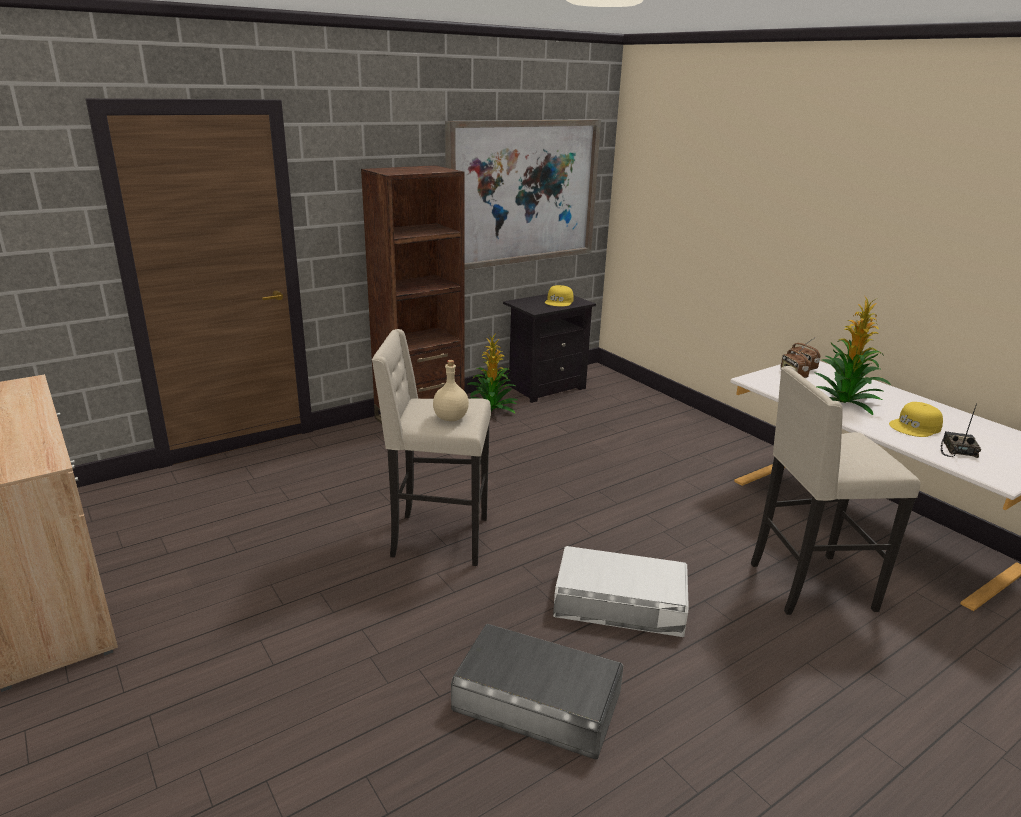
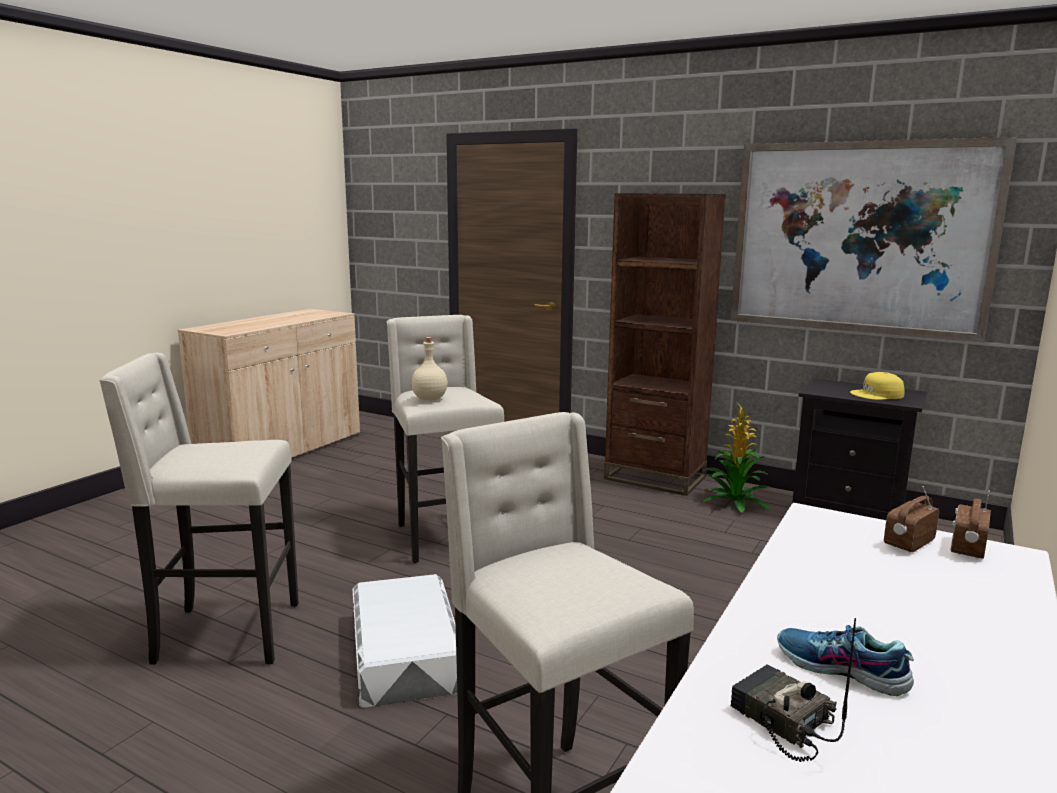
camera: 65 degrees right, 10 degrees down
grey storage box [451,624,624,759] -> beige stool [99,353,299,665]
potted plant [815,297,891,415] -> none
yellow cap [889,402,943,437] -> shoe [777,625,914,696]
radio [941,403,981,458] -> radio turned 120 degrees counterclockwise [731,618,856,762]

